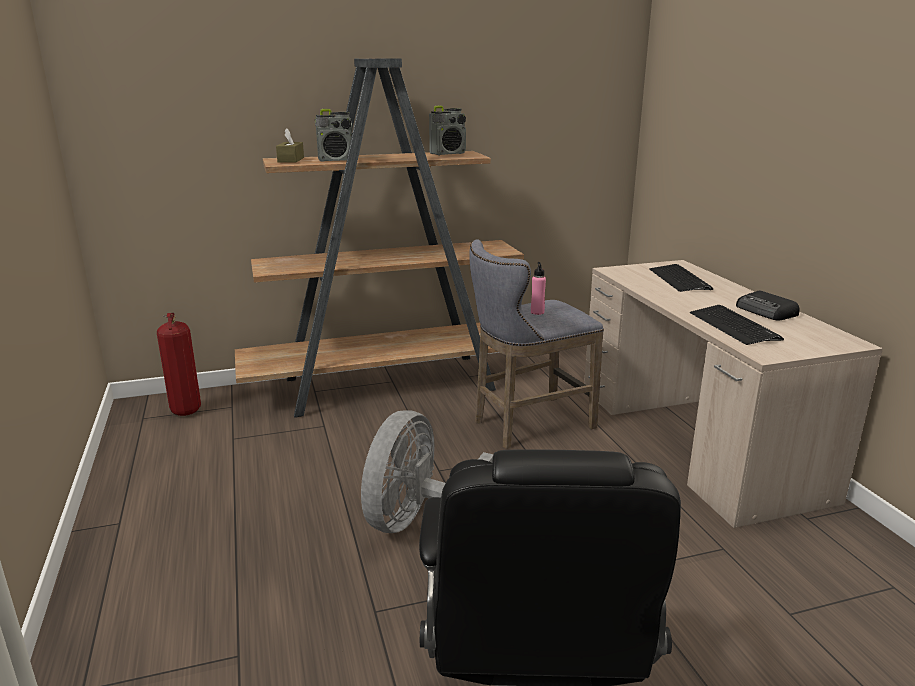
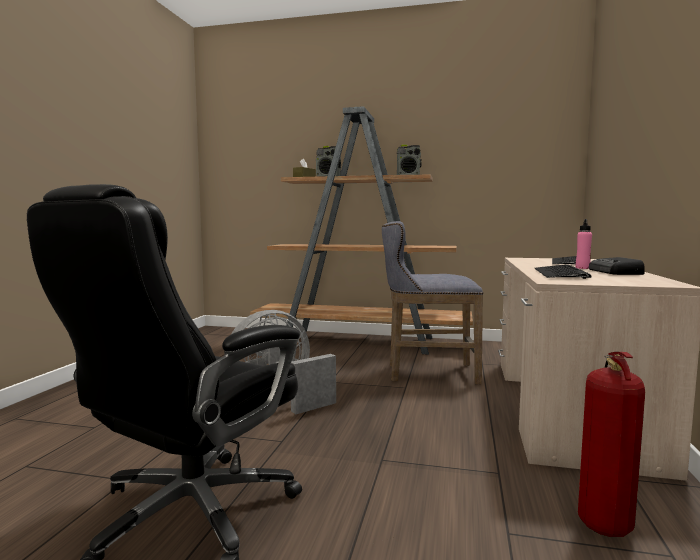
camera: 30 degrees right, 15 degrees down
fire extinguisher [157,313,201,416] -> fire extinguisher moved to [578,352,645,537]
pink bottle [531,262,546,315] -> pink bottle moved to [576,219,592,269]

